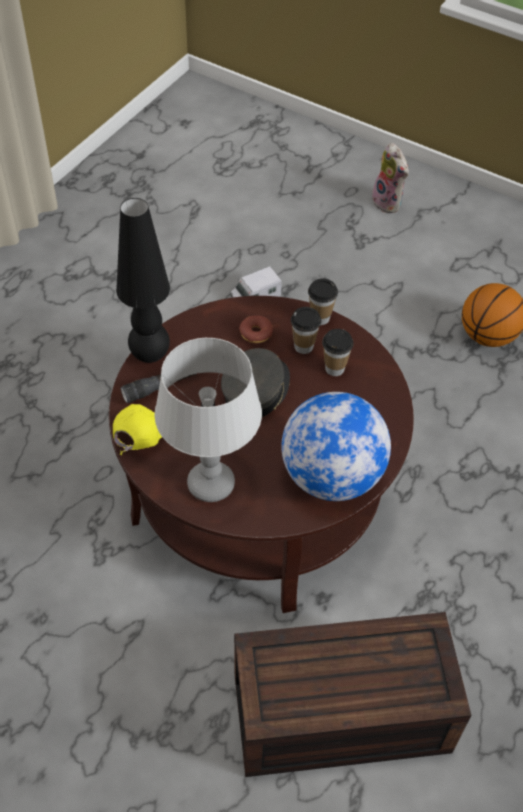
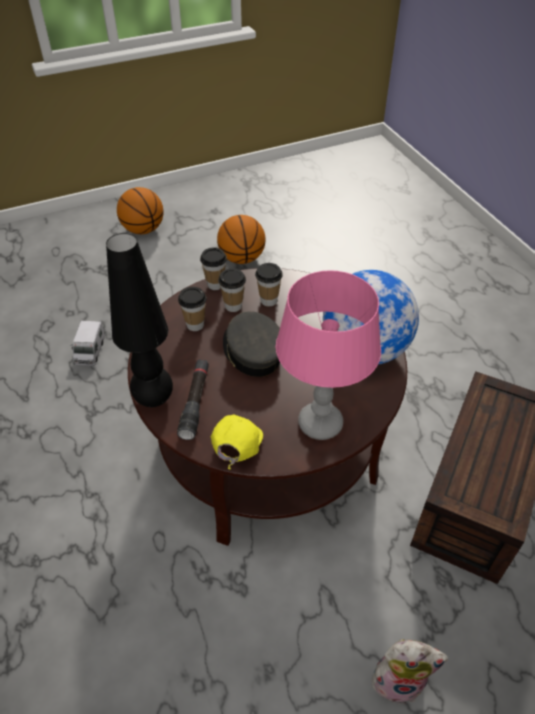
camera: 55 degrees left, 5 degrees down
yellow cap [113,404,162,455] -> yellow cap turned 45 degrees clockwise [211,415,263,470]
grey table lamp [154,338,262,502] -> pink table lamp [276,270,381,440]
donut [239,316,273,343] -> cup [178,287,207,331]
plush toy [372,143,409,213] -> plush toy moved to [371,639,448,704]
none -> basketball [117,187,164,234]

